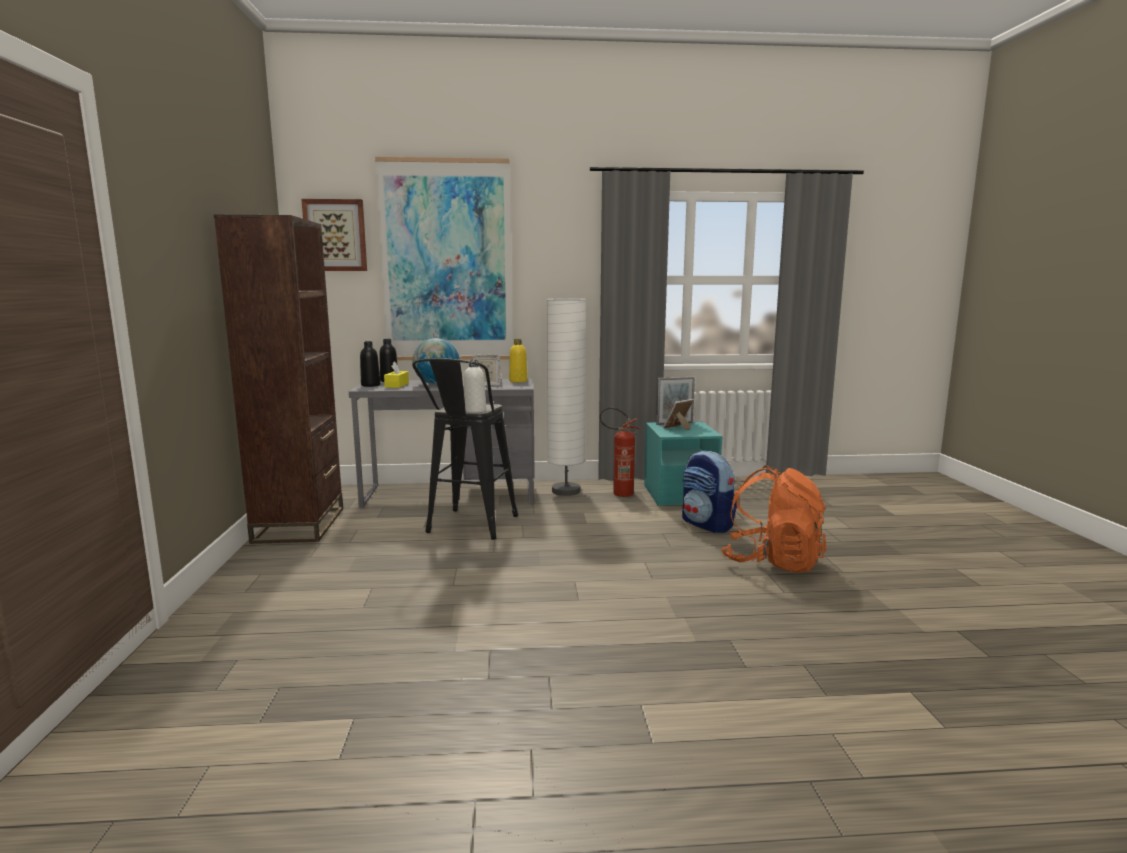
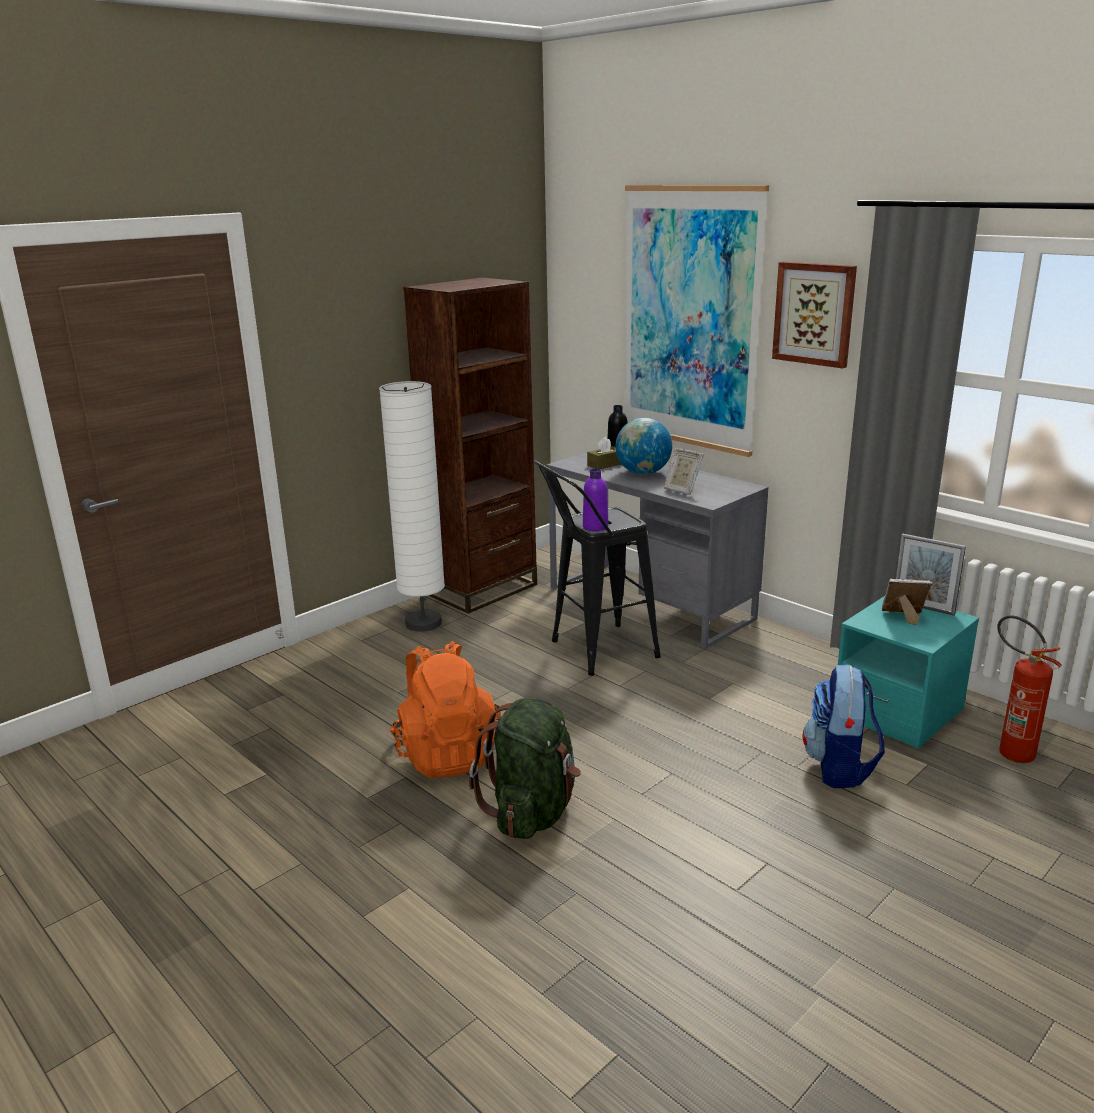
camera: 50 degrees right, 10 degrees up
picture [301,199,367,271] -> picture moved to [772,262,857,369]
black bottle [360,341,381,387] -> none
yellow tissue box [384,361,409,388] -> brown tissue box [587,437,621,469]
white bottle [464,360,486,413] -> purple bottle [583,468,608,531]
yellow bottle [509,339,527,382] -> none
white floor lamp [547,299,586,496] -> white floor lamp moved to [379,381,445,632]
fire extinguisher [599,407,639,497] -> fire extinguisher moved to [997,615,1062,763]
orange backpack [721,466,826,572] -> orange backpack moved to [390,641,501,778]
none -> green backpack [469,698,581,839]

